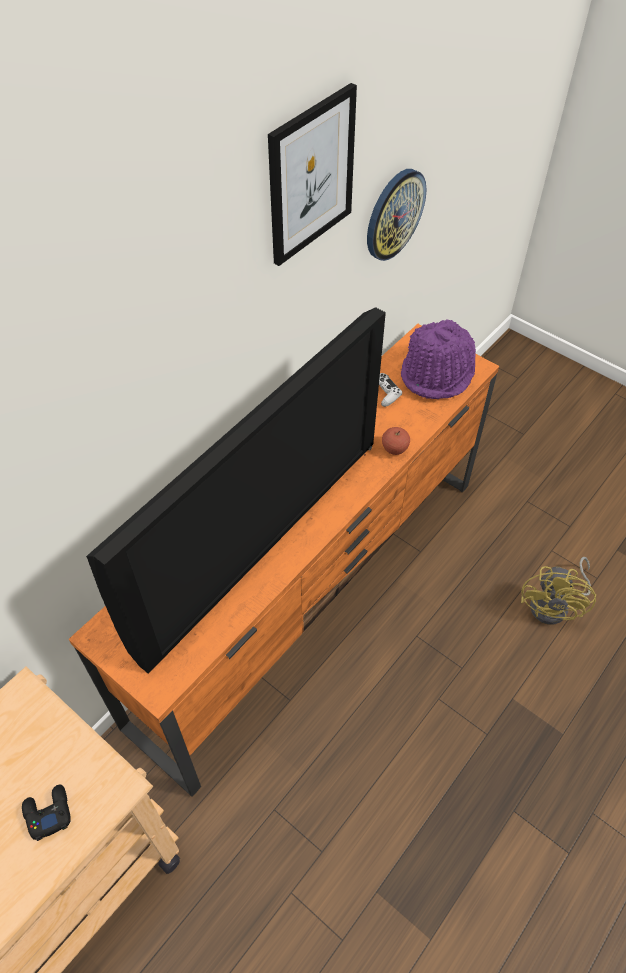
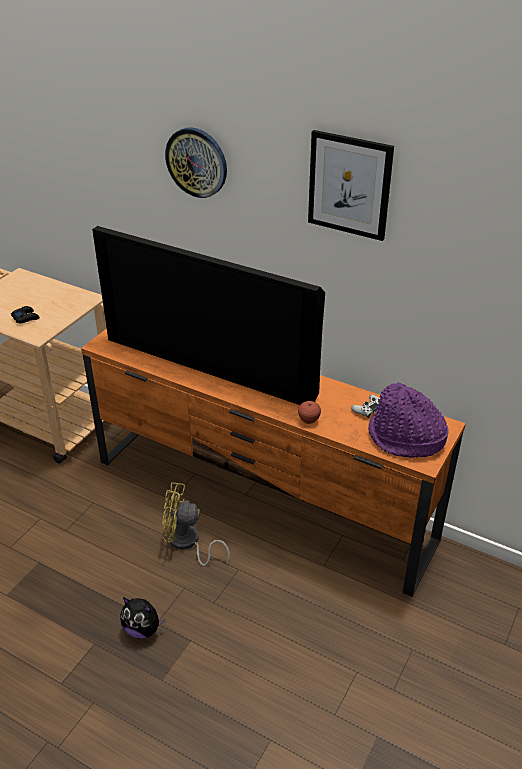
camera: 80 degrees right, 15 degrees down
wall clock [367,169,426,261] -> wall clock moved to [165,127,227,198]
yellow fan [521,557,596,625] -> yellow fan moved to [162,482,230,566]
none -> plush toy [120,597,166,639]

